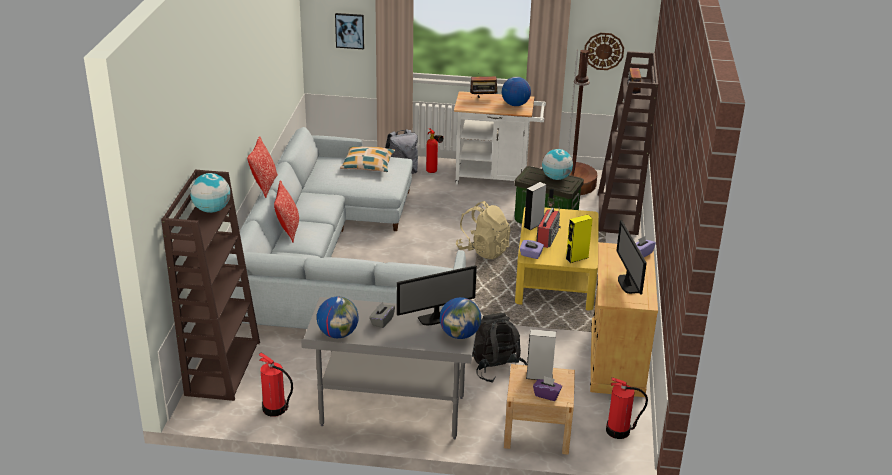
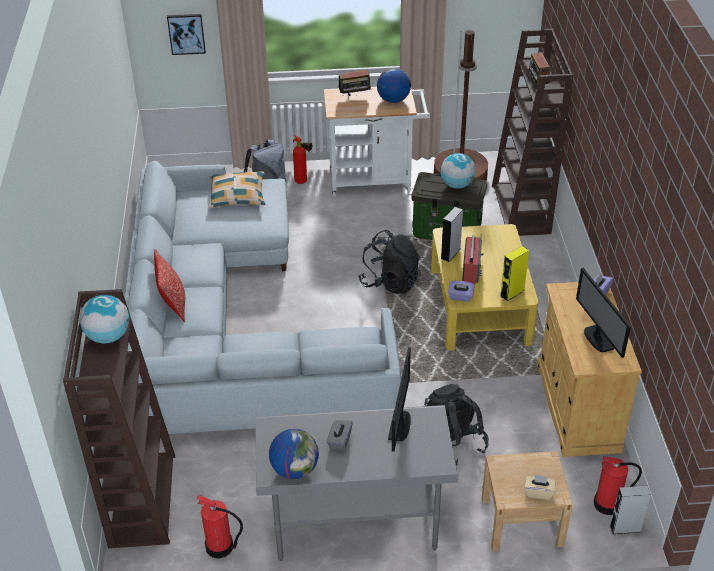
camera: 10 degrees left, 10 degrees up
pillow [247,136,278,198] -> none
monitor [397,265,477,325] -> monitor turned 45 degrees counterclockwise [388,348,411,452]
globe [440,297,481,339] -> none
beige backpack [456,201,511,259] -> black backpack [358,230,421,294]
grey speaker [526,329,556,380] -> grey speaker moved to [610,485,651,534]
purple tissue box [533,376,562,401] -> beige tissue box [524,474,555,500]
wall clock [584,33,624,70] -> none

